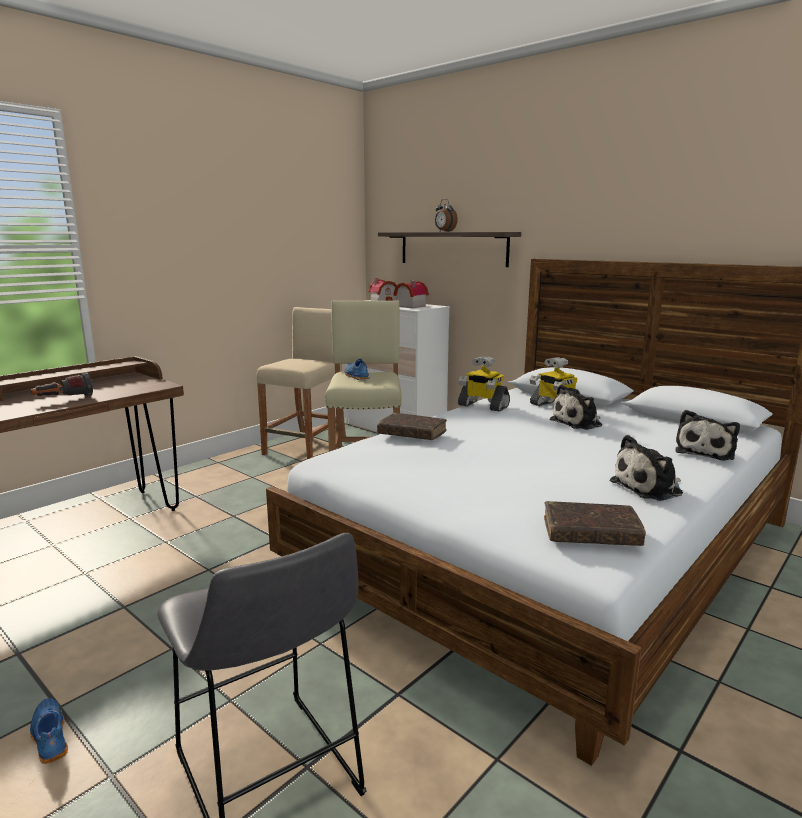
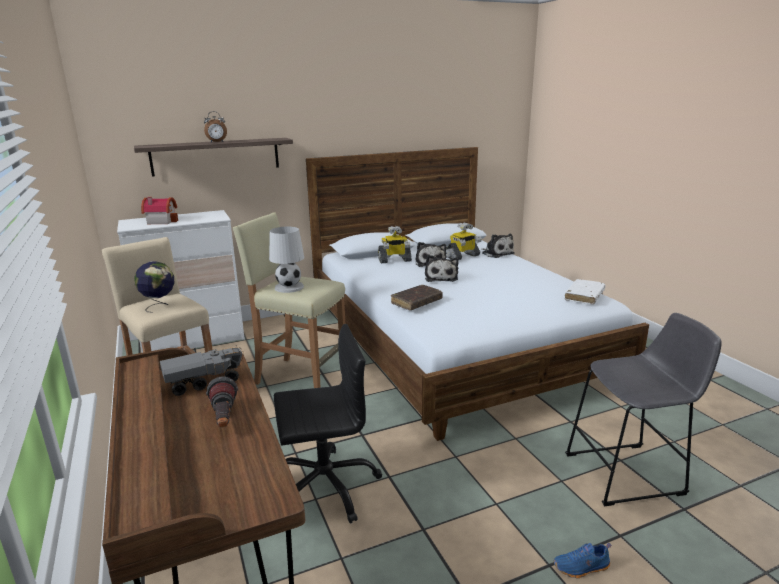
camera: 65 degrees left, 5 degrees up
blue shoe [345,358,369,380] -> white table lamp [269,227,304,293]
toy house [393,281,429,308] -> none
toy robot [458,356,510,412] -> toy robot moved to [446,222,482,260]
brown book [544,501,646,546] -> white book [565,279,606,304]
plush toy [610,435,683,501] -> plush toy moved to [425,255,459,282]
none -> globe [134,262,175,313]
none -> toy truck [160,345,244,396]
none -> black office chair [274,324,382,523]

